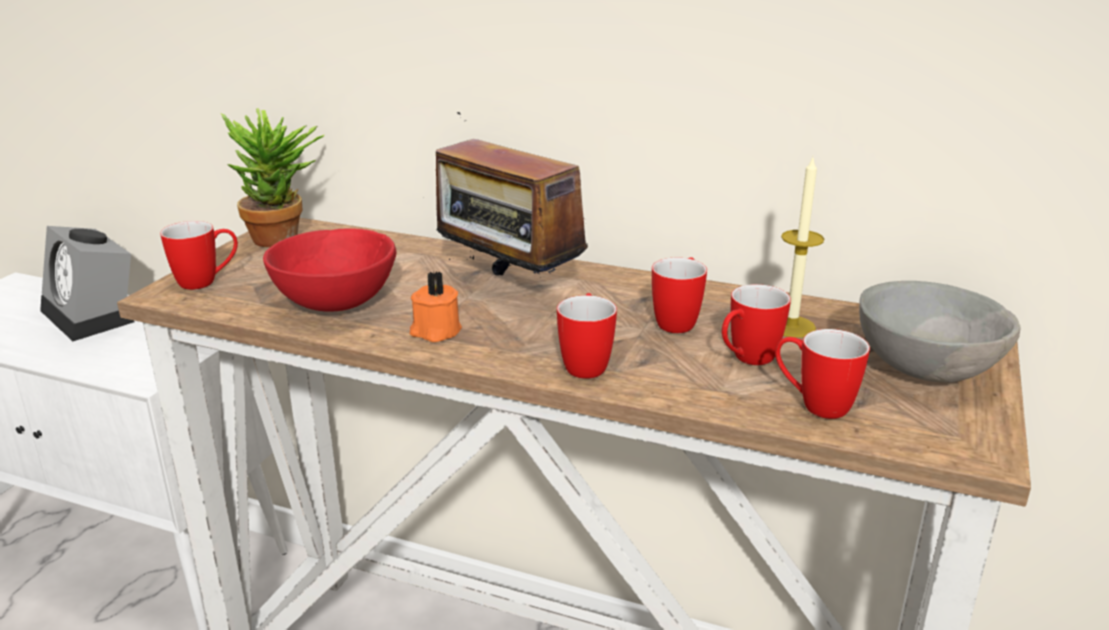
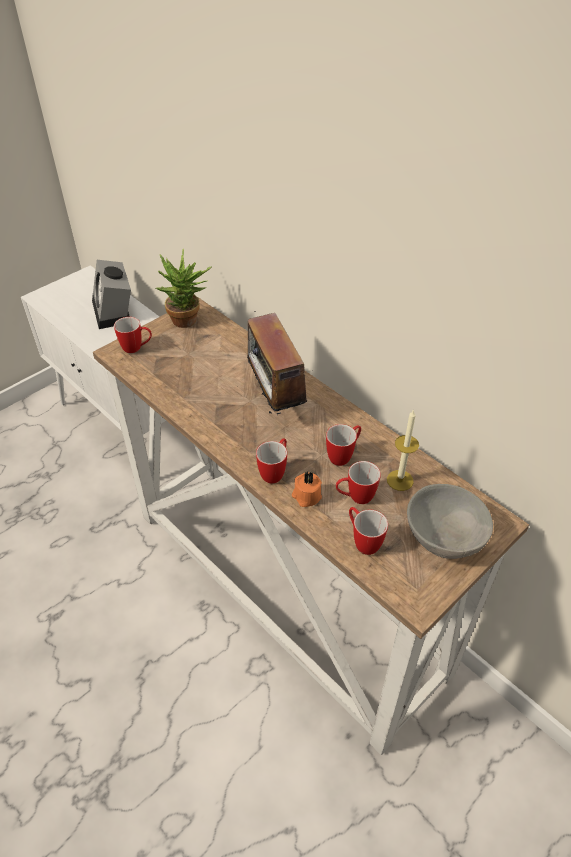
camera: 25 degrees right, 20 degrees up
red bowl [263,228,396,312] -> none
orange candle [410,271,462,342] -> orange candle moved to [292,472,322,507]

